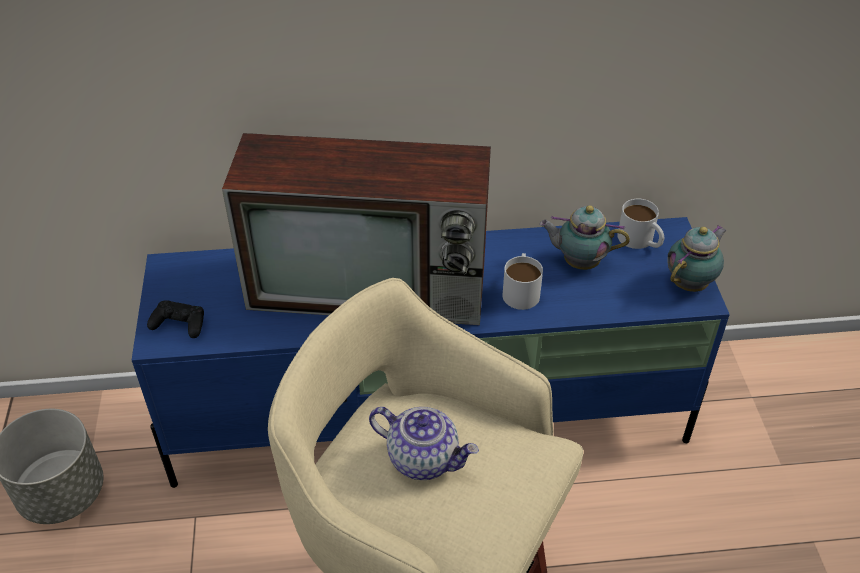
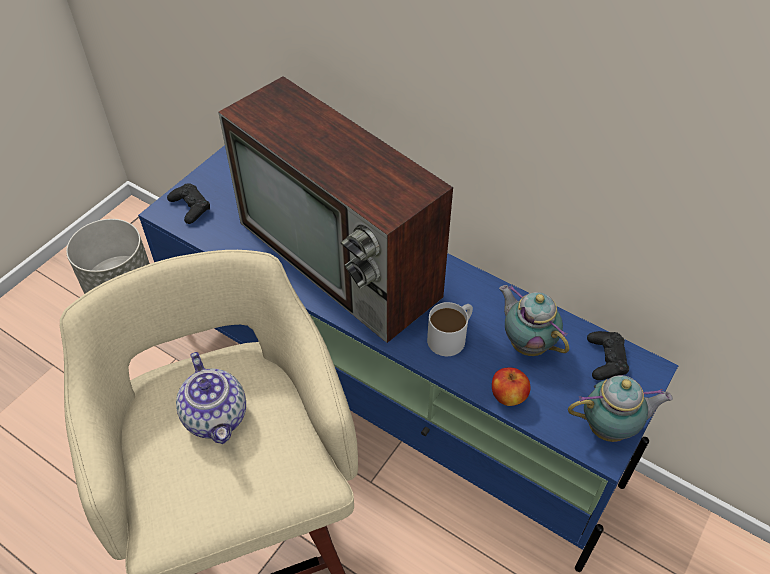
camera: 40 degrees right, 5 degrees up
white mug [617,199,664,249] -> black game controller [587,331,629,380]
none -> apple [492,367,530,406]

